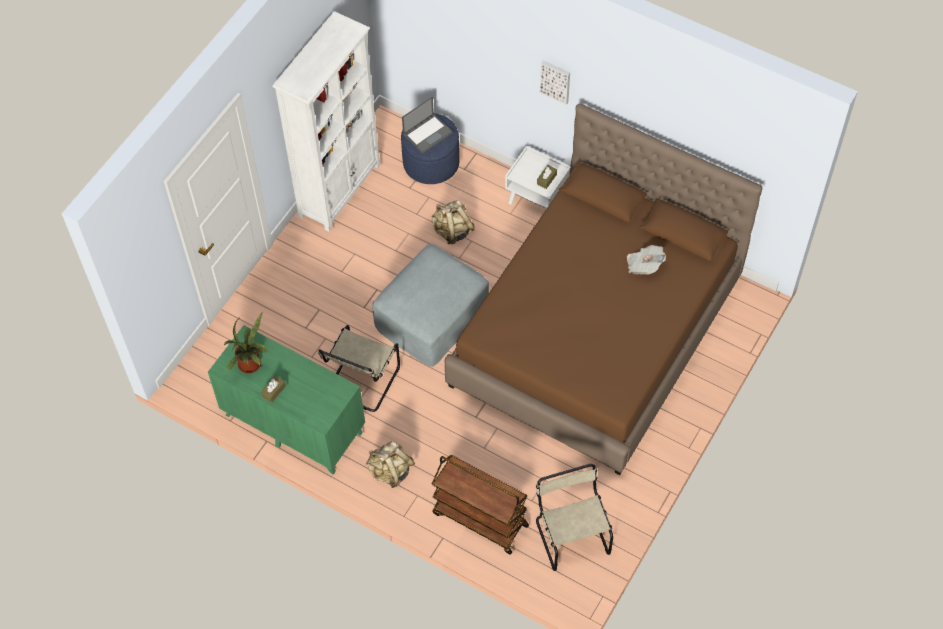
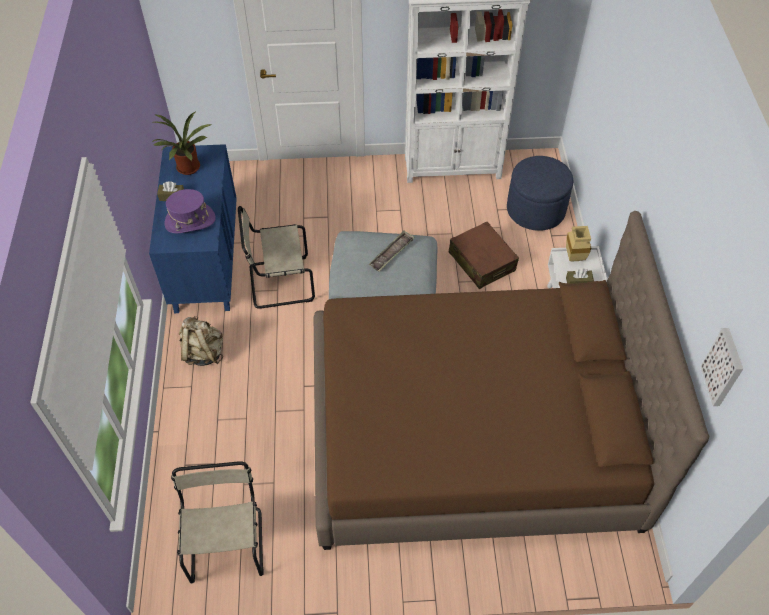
camera: 55 degrees right, 5 degrees down
green dresser [208,325,365,475] -> blue dresser [149,144,237,313]
laptop [402,96,453,154] -> none
beige backpack [432,200,475,244] -> brown suitcase [449,222,519,289]
brown cart [432,455,529,555] -> none
beige chair [536,464,613,571] -> beige chair turned 45 degrees counterclockwise [171,461,263,584]
picture [540,61,570,105] -> picture moved to [700,328,743,406]
newspaper [627,245,666,275] -> none
none -> purple hat [165,189,216,233]
none -> tray [369,231,414,272]
none -> beige vase [566,226,591,261]

